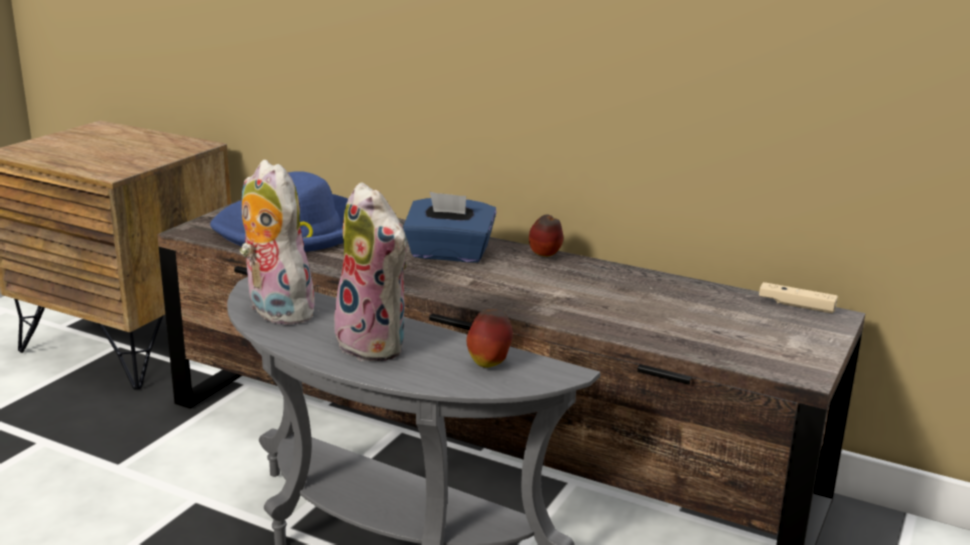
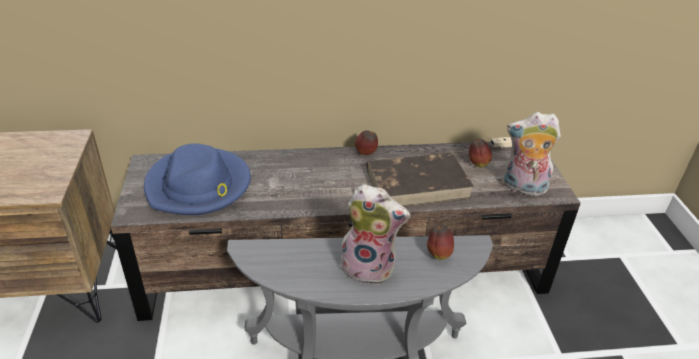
camera: 35 degrees left, 15 degrees up
plush toy [240,160,320,325] -> plush toy moved to [503,112,561,196]
blue tissue box [403,192,496,262] -> none
none -> brown book [366,152,474,206]
none -> apple [469,139,492,167]

